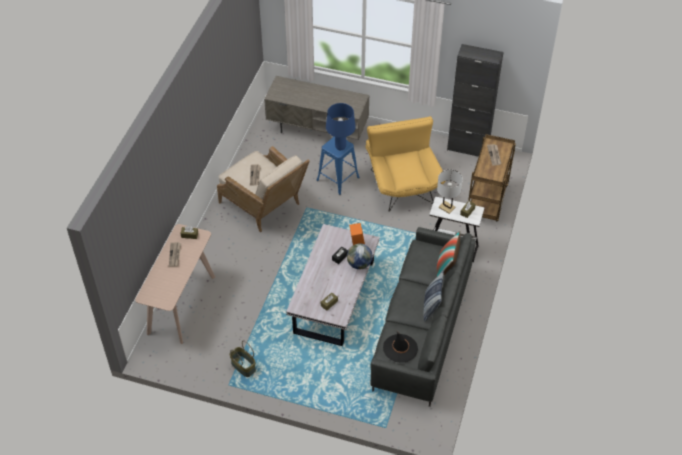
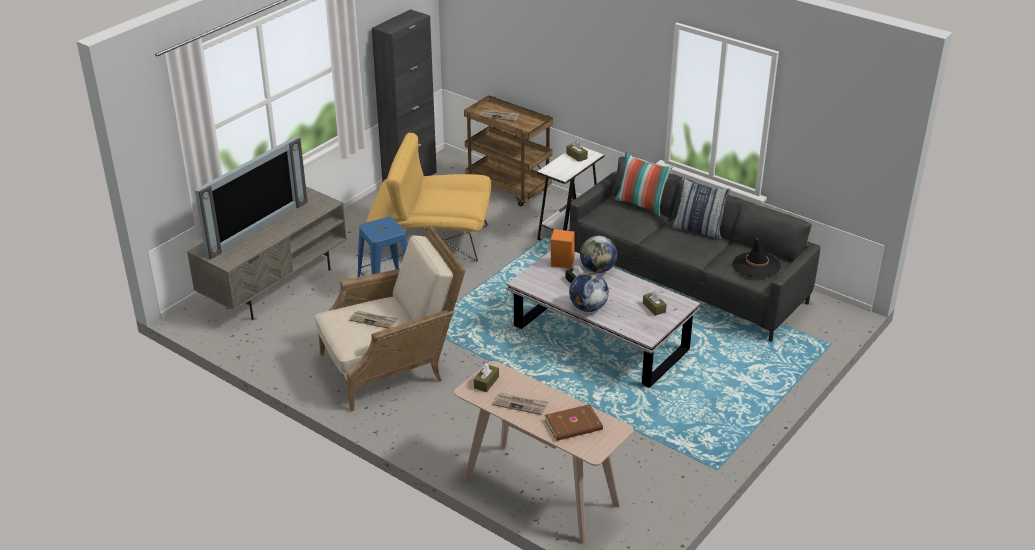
camera: 70 degrees left, 15 degrees down
basket [229,341,256,377] -> none
blue table lamp [326,103,356,150] -> none
white table lamp [437,170,463,214] -> none
none -> television [195,136,308,259]
none -> brown book [545,404,603,441]
none -> globe [569,272,609,312]

